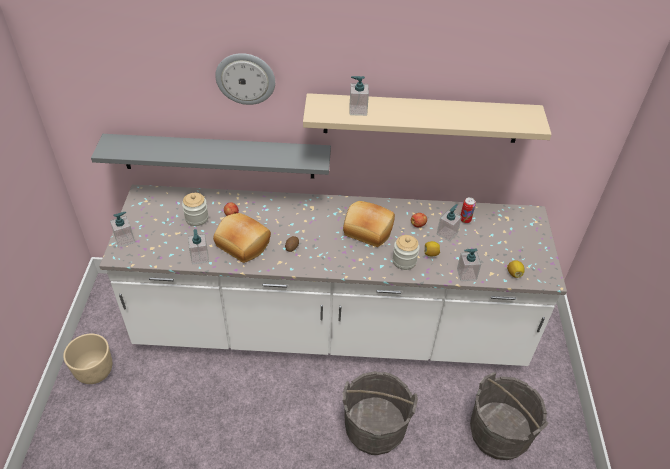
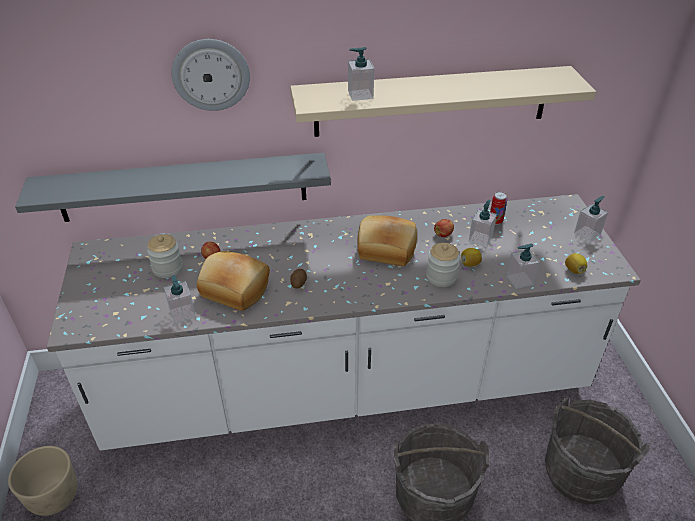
camera: 10 degrees left, 5 degrees down
soap dispenser [110,212,135,248] -> soap dispenser moved to [574,196,608,242]

